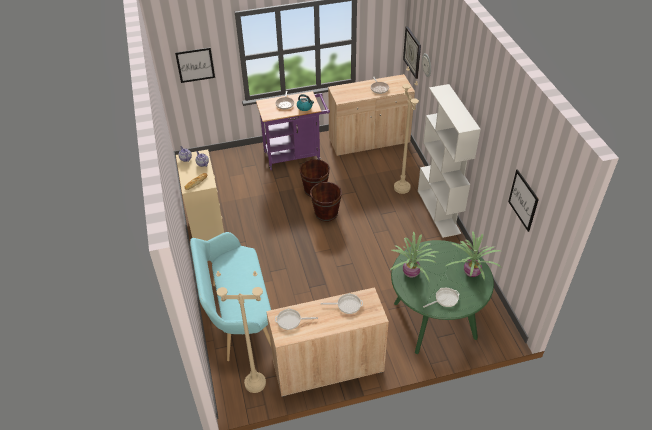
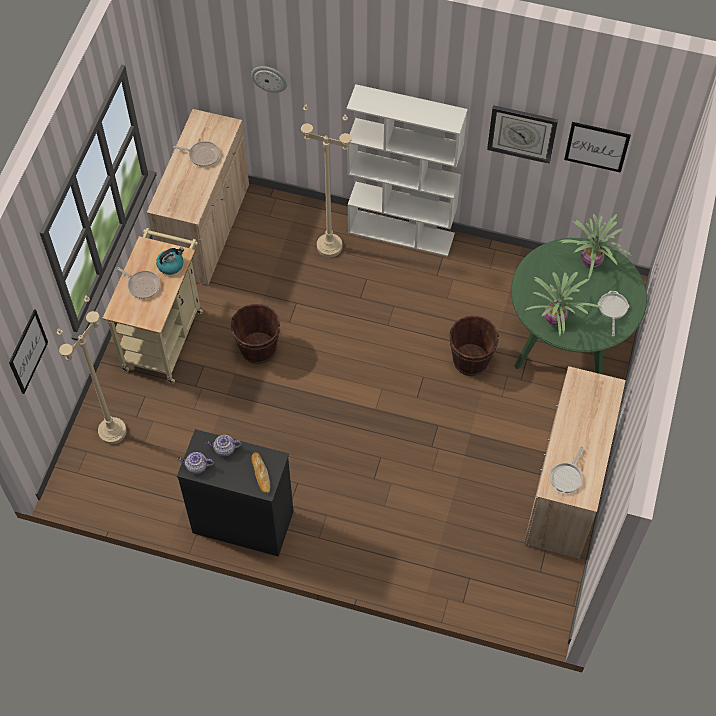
camera: 60 degrees left, 15 degrees up
beige dresser [176,149,224,241] -> black dresser [177,429,294,557]
turquoise bench [190,232,271,361] -> none
beige floor lamp [216,271,266,393] -> beige floor lamp moved to [57,296,127,444]
purple cart [256,91,330,170] -> beige cart [103,228,203,383]
brown bucket [310,181,342,222] -> brown bucket moved to [449,316,499,376]
frying pan [321,293,363,314] -> none
wall clock [403,26,421,79] -> wall clock moved to [487,105,558,164]

